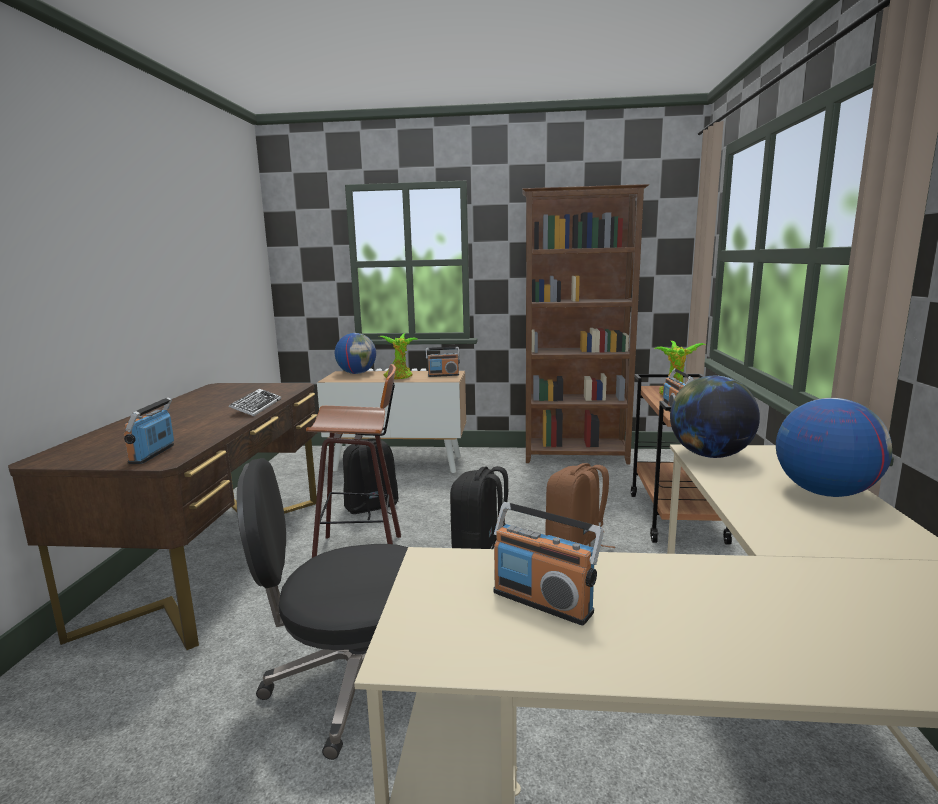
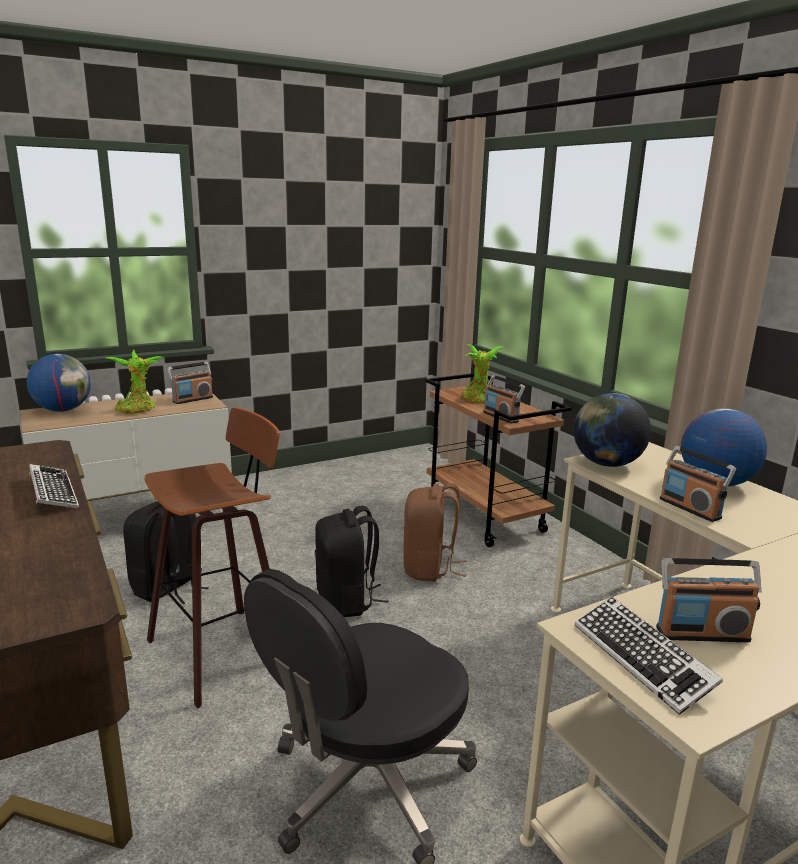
camera: 35 degrees left, 5 degrees up
radio [123,397,174,464] -> radio moved to [660,446,736,522]
brown bookcase [522,184,649,464] -> none
none -> keyboard [575,597,723,715]

